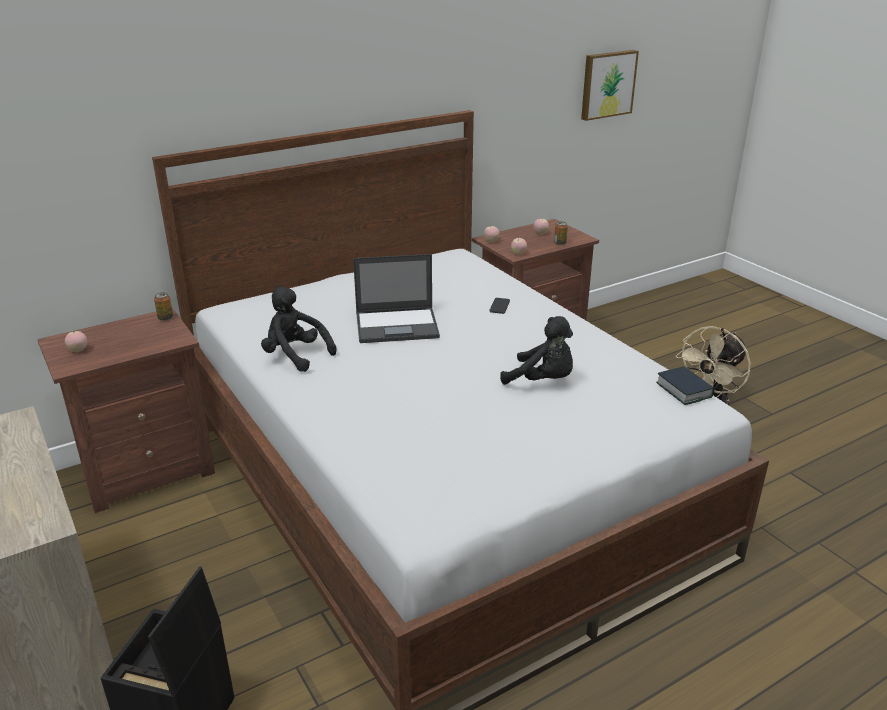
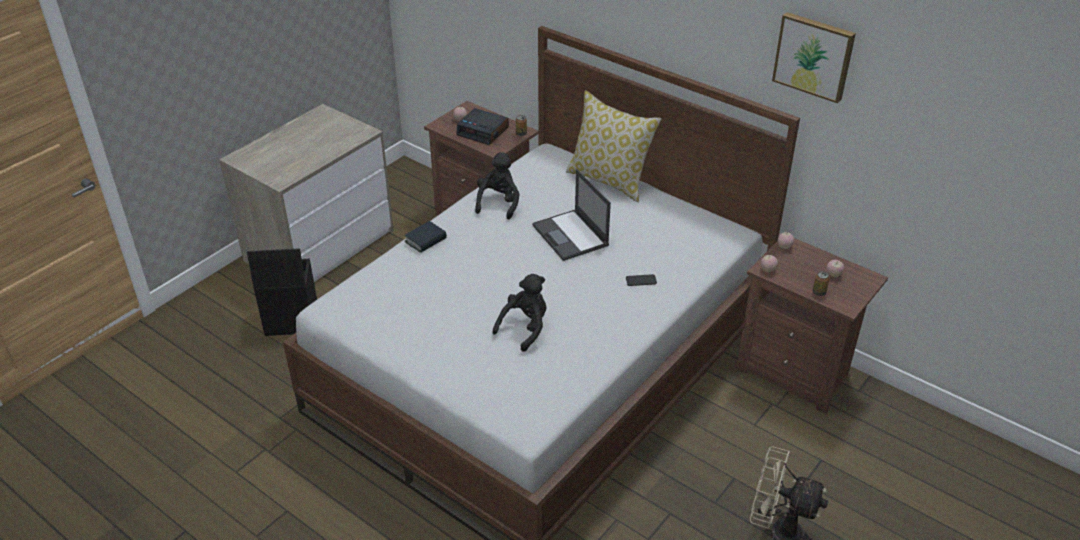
camera: 70 degrees right, 10 degrees up
black plush toy [500,316,573,385] -> black plush toy turned 150 degrees counterclockwise [492,274,546,352]
picture [581,50,639,121] -> picture moved to [772,12,856,103]
book [656,366,714,405] -> book moved to [404,221,447,253]
none -> alarm clock [456,108,509,145]
none -> pillow [566,90,661,202]

